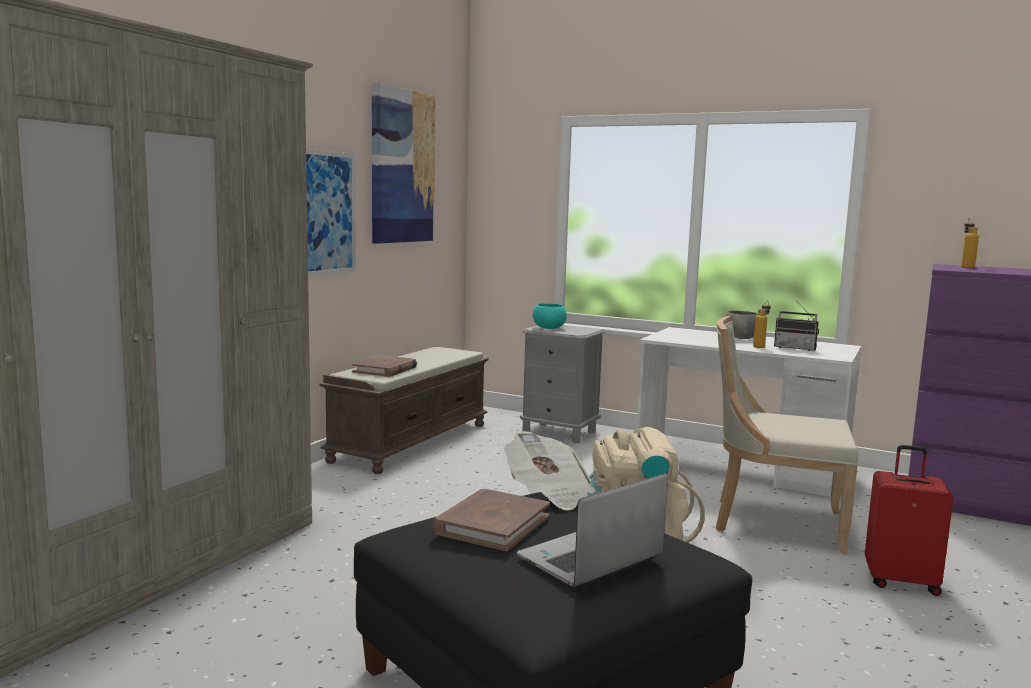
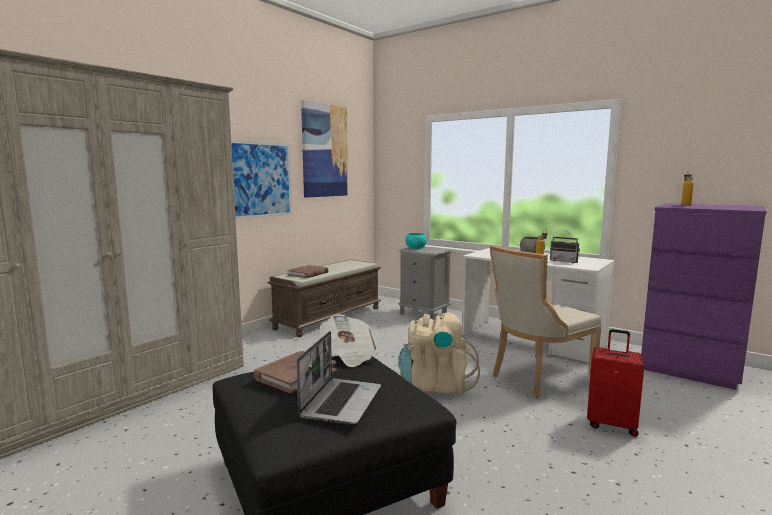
camera: 10 degrees right, 0 degrees up
laptop [517,474,668,588] -> laptop turned 135 degrees clockwise [297,331,381,425]
beige chair [715,316,858,555] -> beige chair turned 60 degrees counterclockwise [490,246,601,398]

